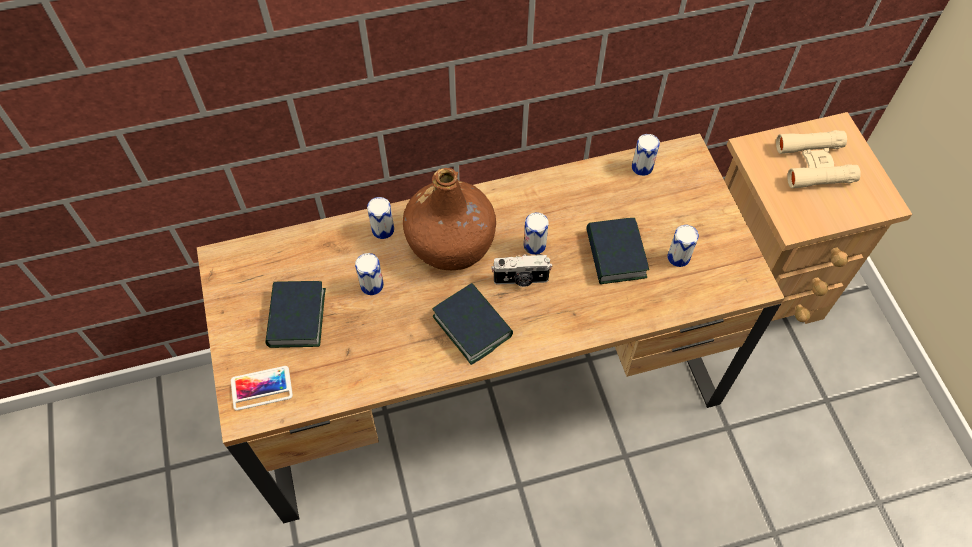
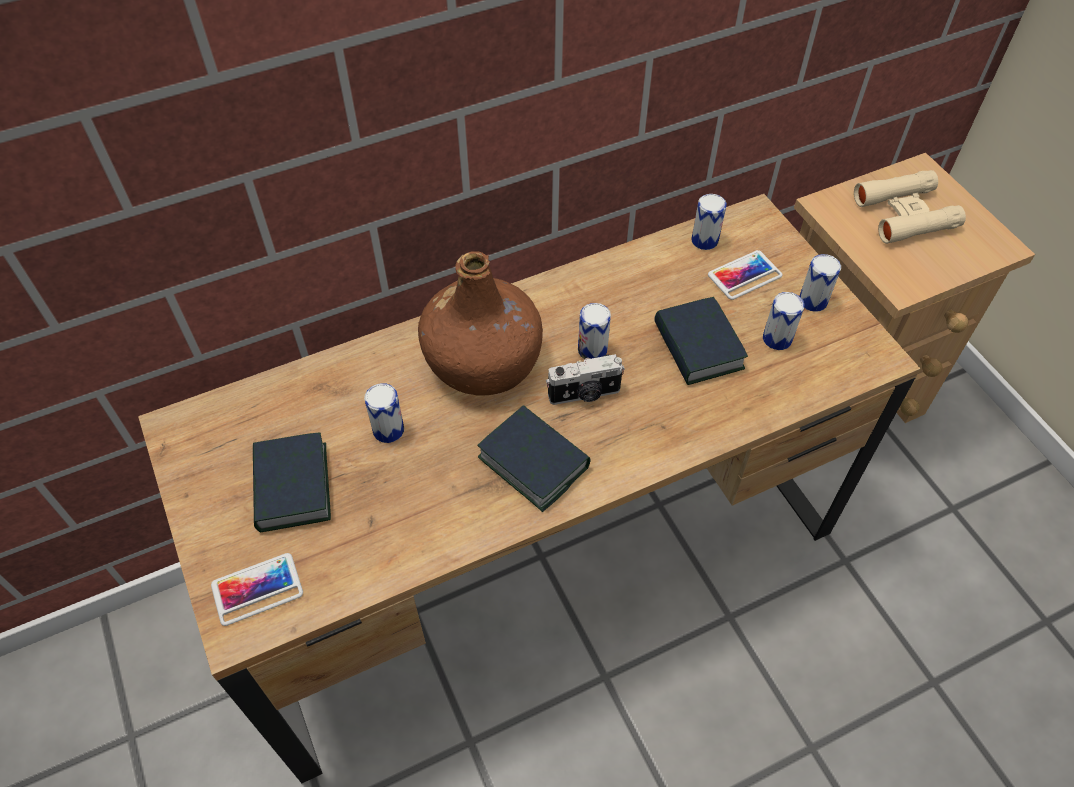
camera: 10 degrees left, 5 degrees down
can [367,197,394,239] -> can moved to [800,254,841,312]
none -> phone [708,250,783,300]

